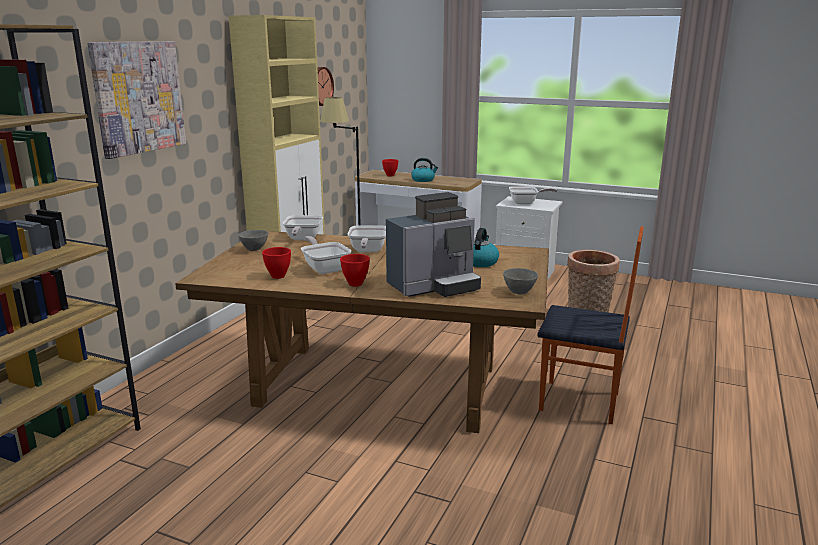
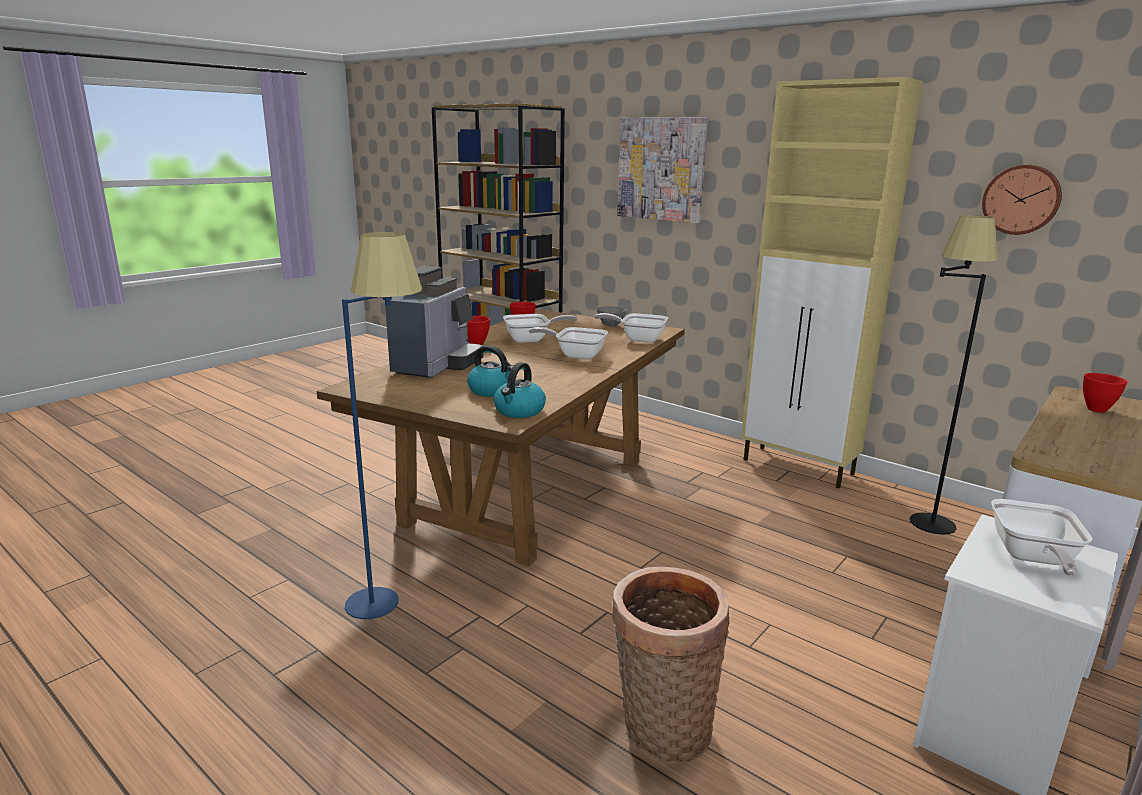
camera: 105 degrees right, 0 degrees up
coffee machine [386,192,481,297] -> coffee machine turned 150 degrees counterclockwise [385,266,484,378]
kettle [411,158,438,182] -> kettle moved to [494,362,546,418]
grey bowl [503,268,538,295] -> none
chair [537,226,644,424] -> blue floor lamp [342,232,422,619]

